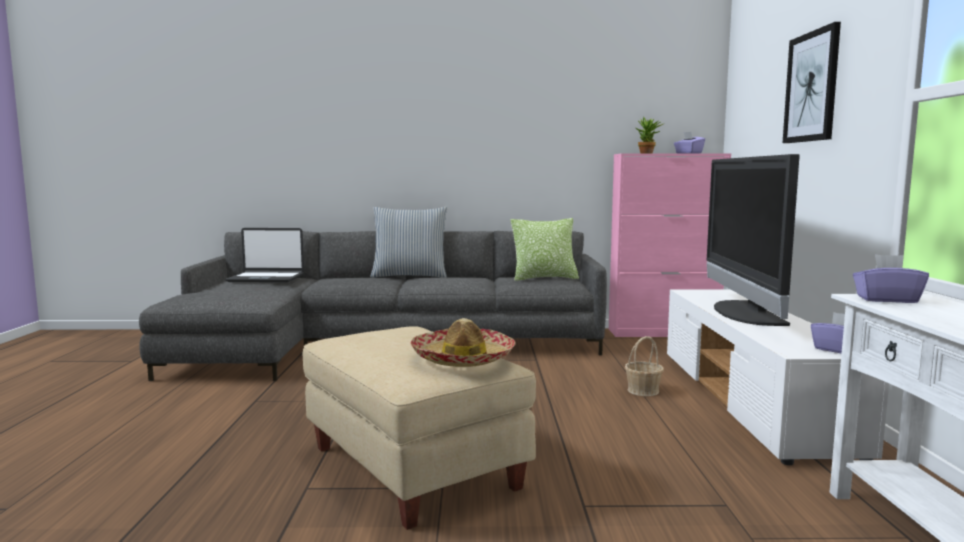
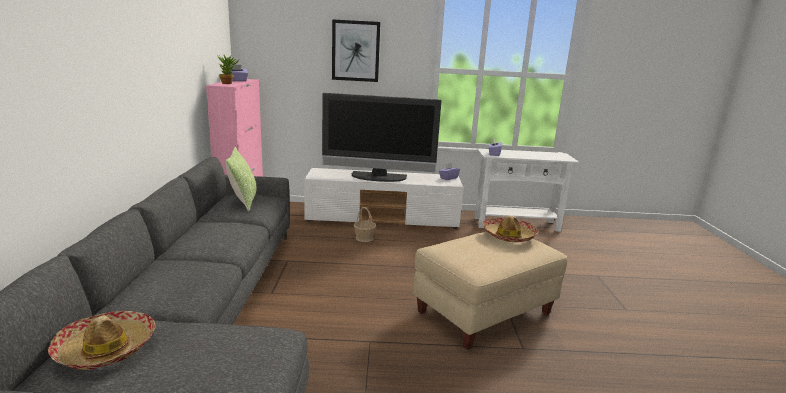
camera: 90 degrees left, 10 degrees up
laptop [225,228,304,283] -> hat [48,311,156,370]
pillow [370,207,447,278] -> none

